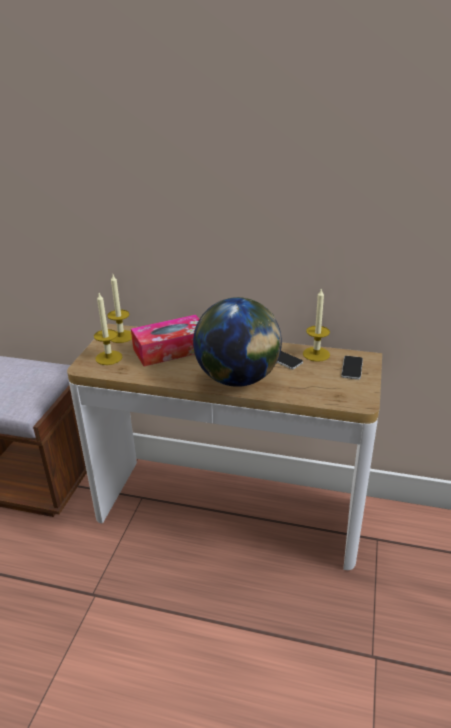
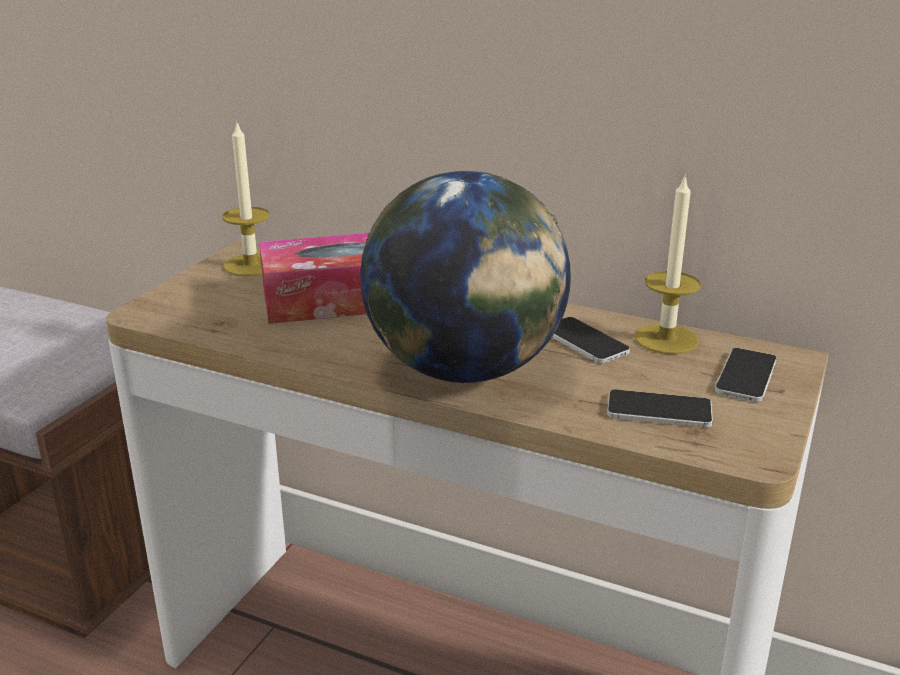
camera: 10 degrees right, 5 degrees down
candle [94,293,123,365] -> none
none -> phone [607,390,713,428]

